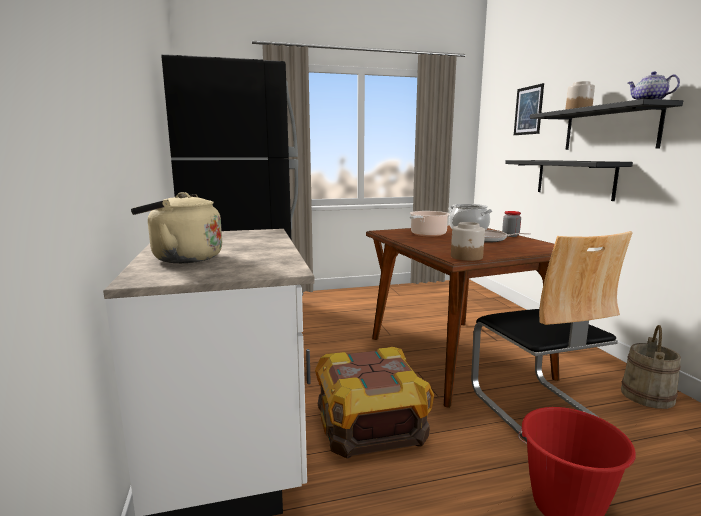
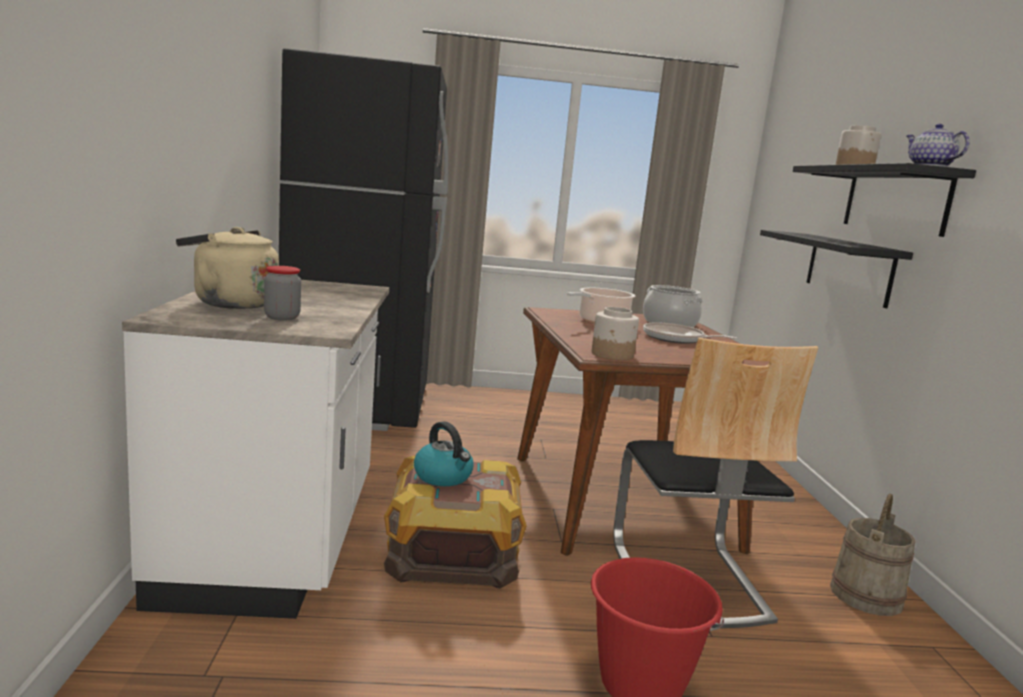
camera: 10 degrees right, 0 degrees up
jar [502,211,521,237] -> jar moved to [264,266,301,320]
picture [514,83,544,135] -> none
none -> kettle [414,421,474,486]

